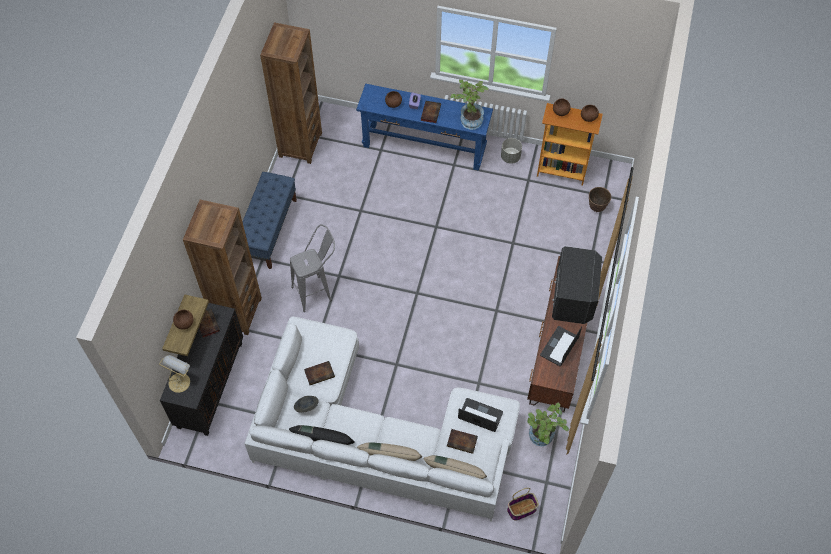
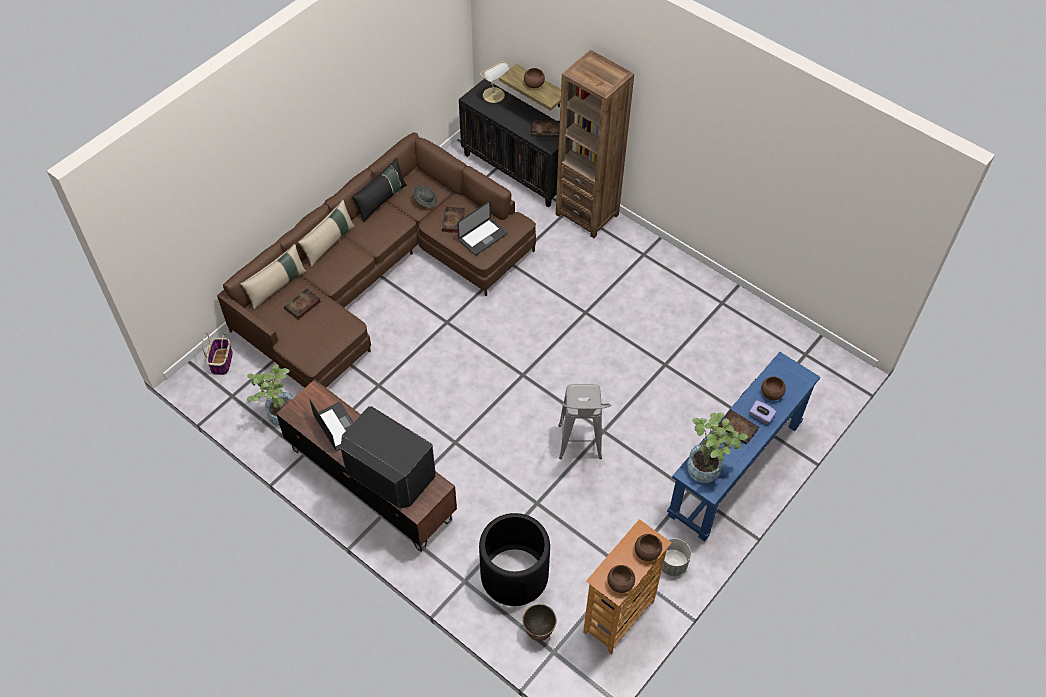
camera: 115 degrees right, 5 degrees down
blue bench [243,172,297,269] -> none
white sofa [245,317,520,522] -> brown sofa [217,133,536,388]
brown bookcase [260,22,322,164] -> none
grey stool [290,224,335,312] -> grey stool moved to [558,384,611,459]
laptop [458,398,503,432] -> laptop moved to [457,201,508,255]
none -> black planter [479,513,550,606]

